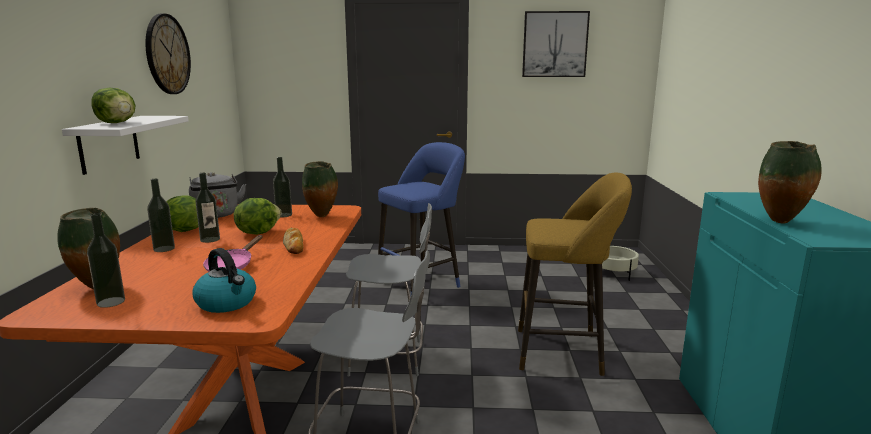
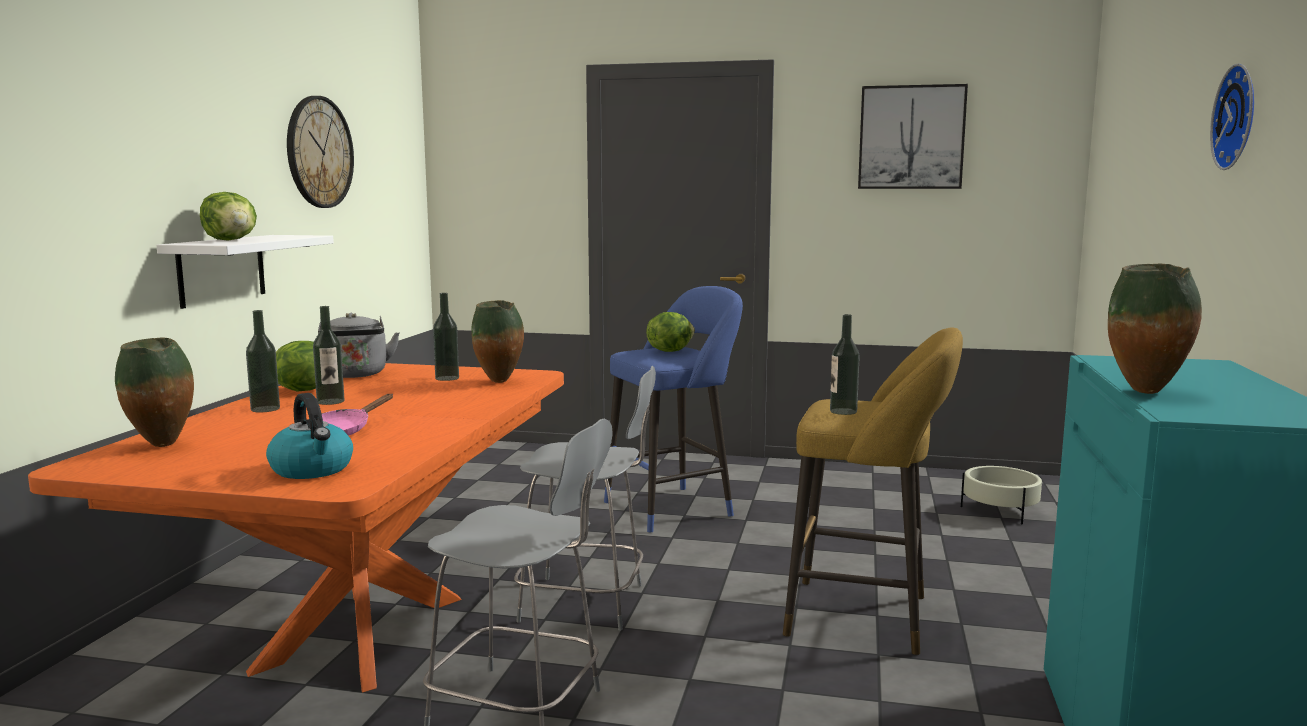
camera: 10 degrees right, 5 degrees down
bottle [87,213,125,308] -> bottle moved to [830,314,860,415]
lettuce [234,198,282,235] -> lettuce moved to [646,312,695,352]
bread [283,228,303,254] -> none
none -> wall clock [1210,64,1254,170]

